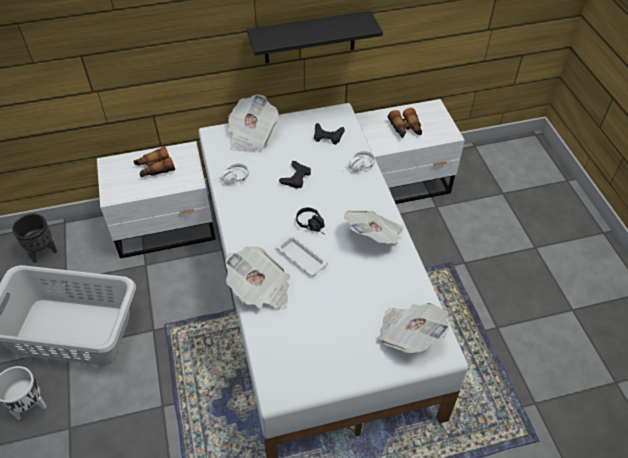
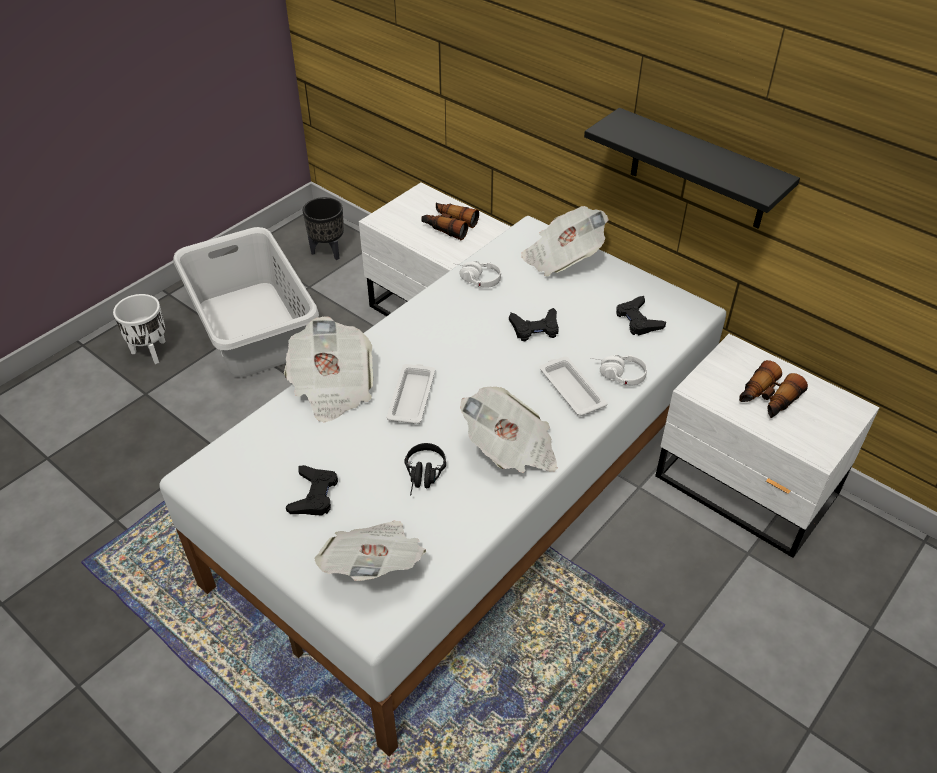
camera: 55 degrees right, 5 degrees down
black headphones [296,207,325,235] -> black headphones moved to [404,443,446,495]
none -> black game controller [286,465,338,516]
none -> white tray [539,356,607,416]

